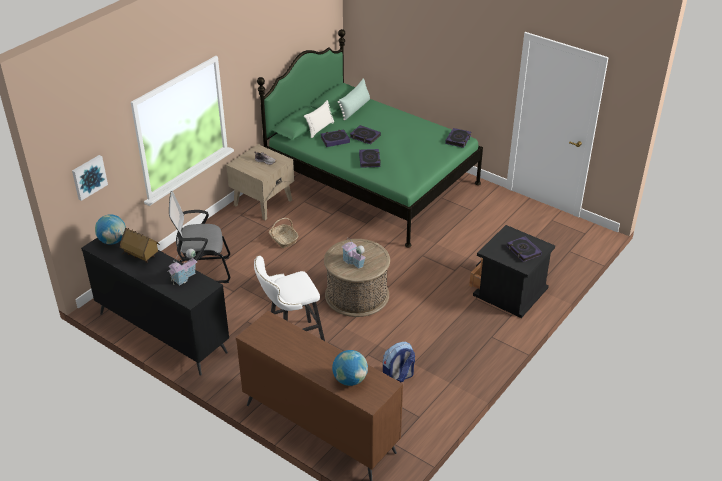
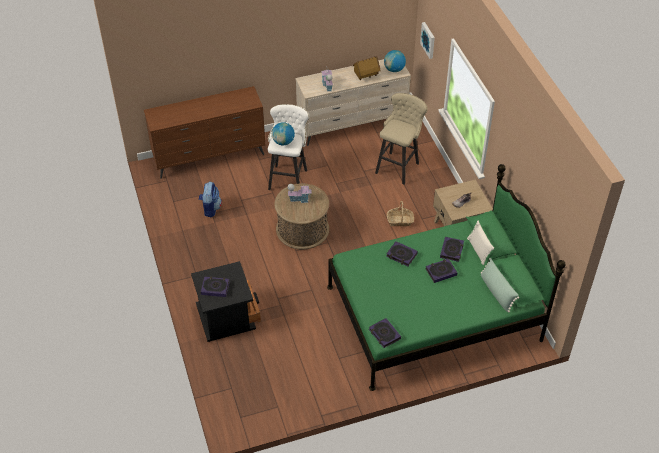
camera: 125 degrees right, 10 degrees up
black dresser [81,238,229,376] -> beige dresser [296,59,411,146]
chair [169,191,230,283] -> beige stool [375,93,428,185]
globe [332,350,368,386] -> globe moved to [272,122,295,145]

